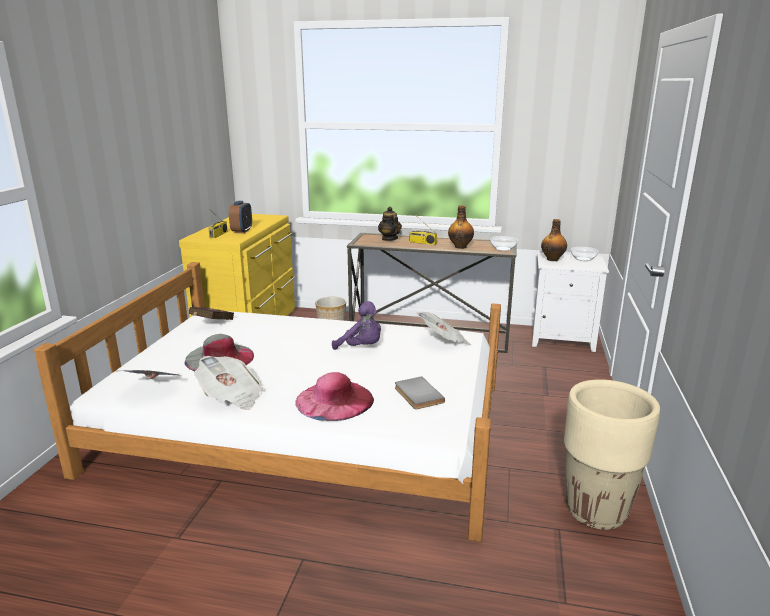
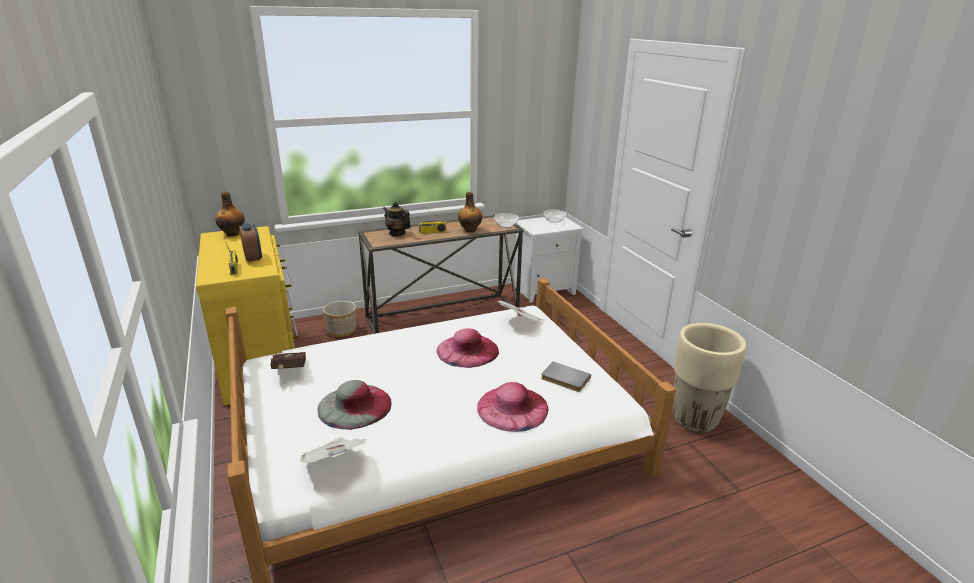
camera: 35 degrees left, 5 degrees up
newspaper [194,356,264,410] -> none
purple plush toy [332,301,381,350] -> pink hat [437,328,499,368]
bottle [541,219,567,261] -> bottle moved to [216,192,245,237]

